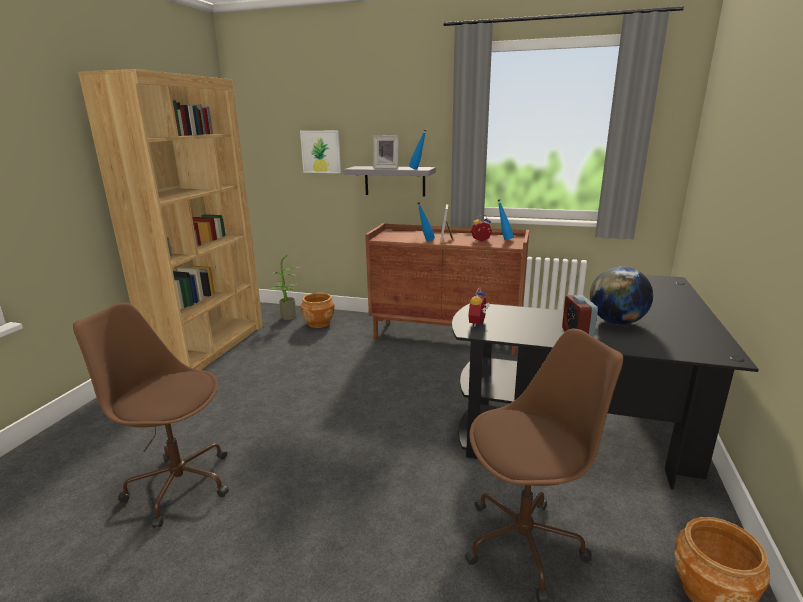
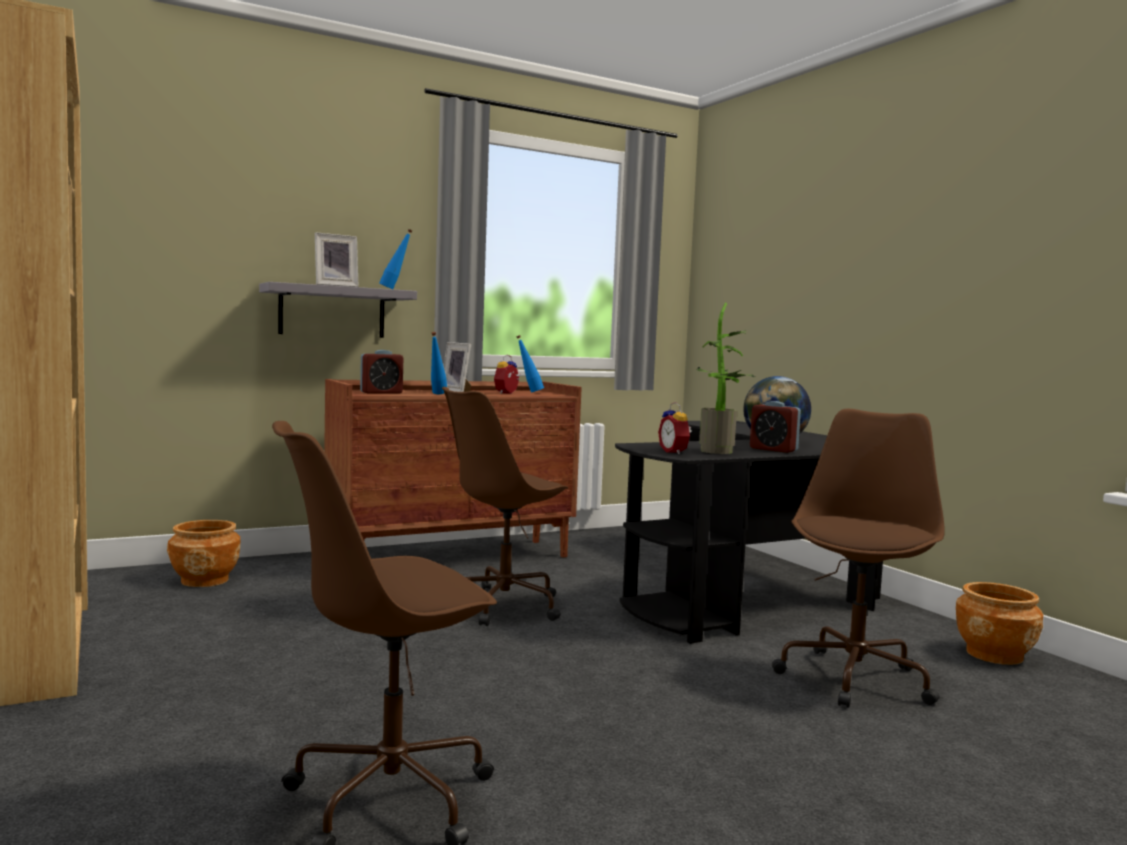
camera: 45 degrees left, 15 degrees down
potted plant [271,255,301,320] -> potted plant moved to [697,302,755,454]
picture [300,131,341,173] -> none
none -> alarm clock [360,350,403,394]
none -> brown office chair [442,387,568,626]

